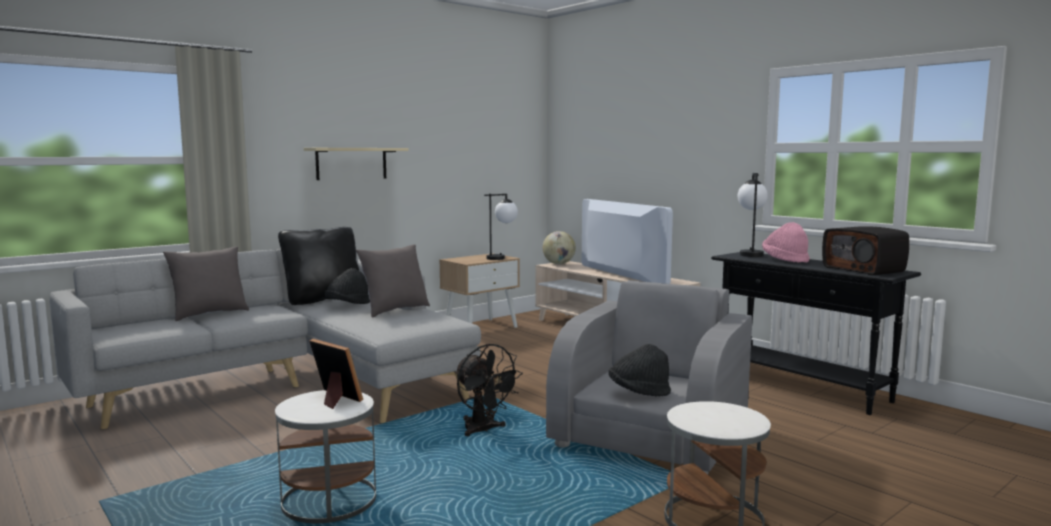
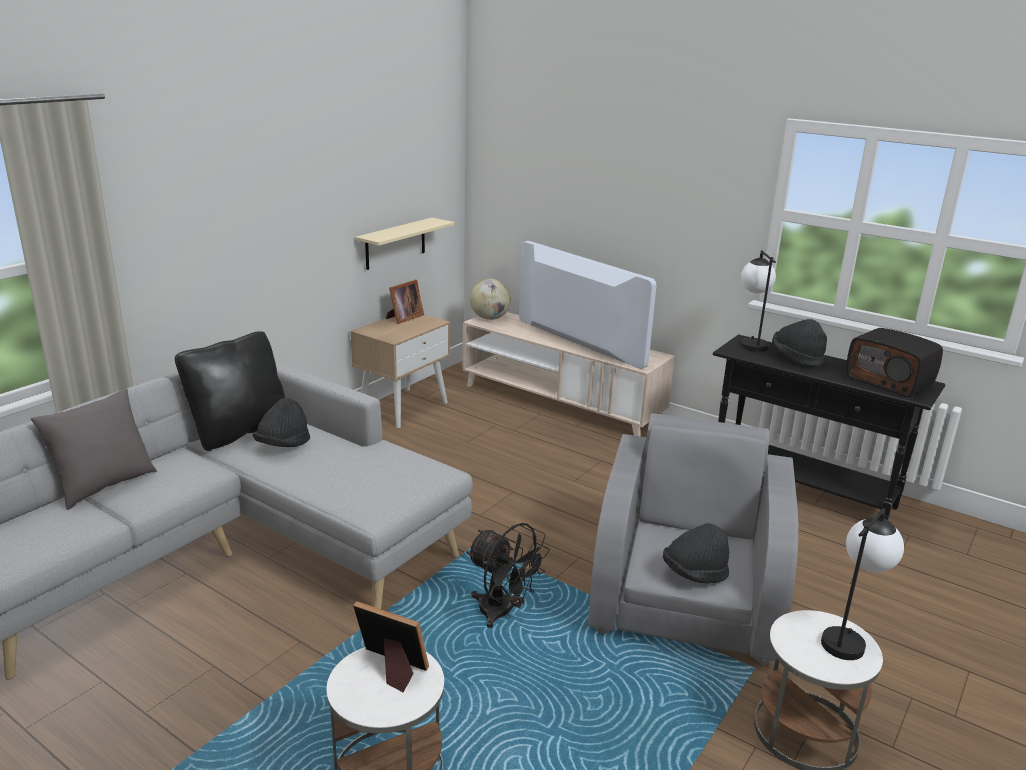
camera: 15 degrees left, 15 degrees up
beige shelf [304,148,409,180] -> beige shelf moved to [355,218,454,270]
grey pillow [356,244,430,318] -> none
table lamp [484,194,518,260] -> table lamp moved to [821,508,904,660]
pink hat [762,222,810,263] -> black hat [772,319,827,367]
none -> picture frame [386,280,424,324]

